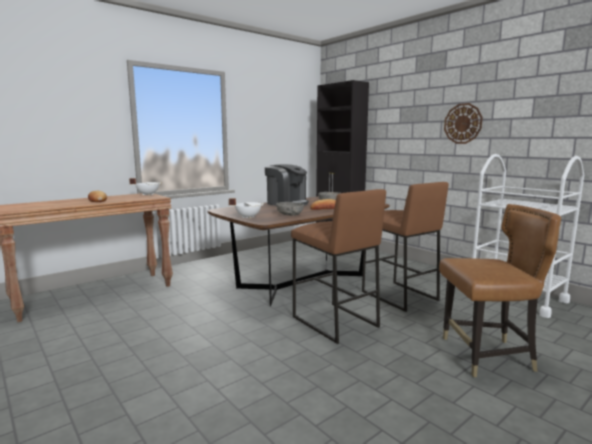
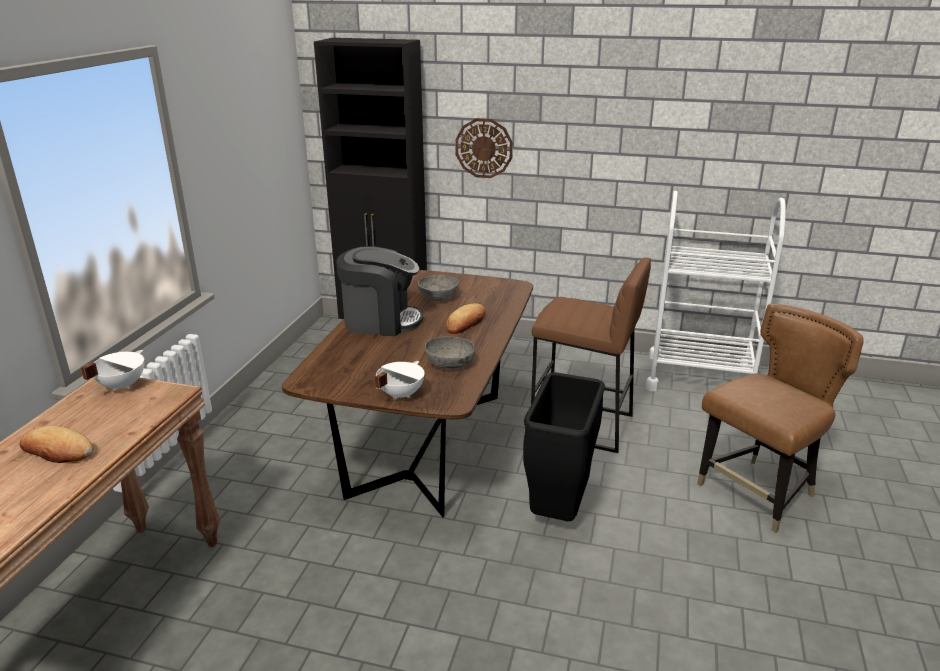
camera: 35 degrees left, 15 degrees up
brown stool [291,189,386,344] -> black trash can [523,372,605,521]
wall clock [444,103,483,144] -> wall clock moved to [455,118,513,178]

